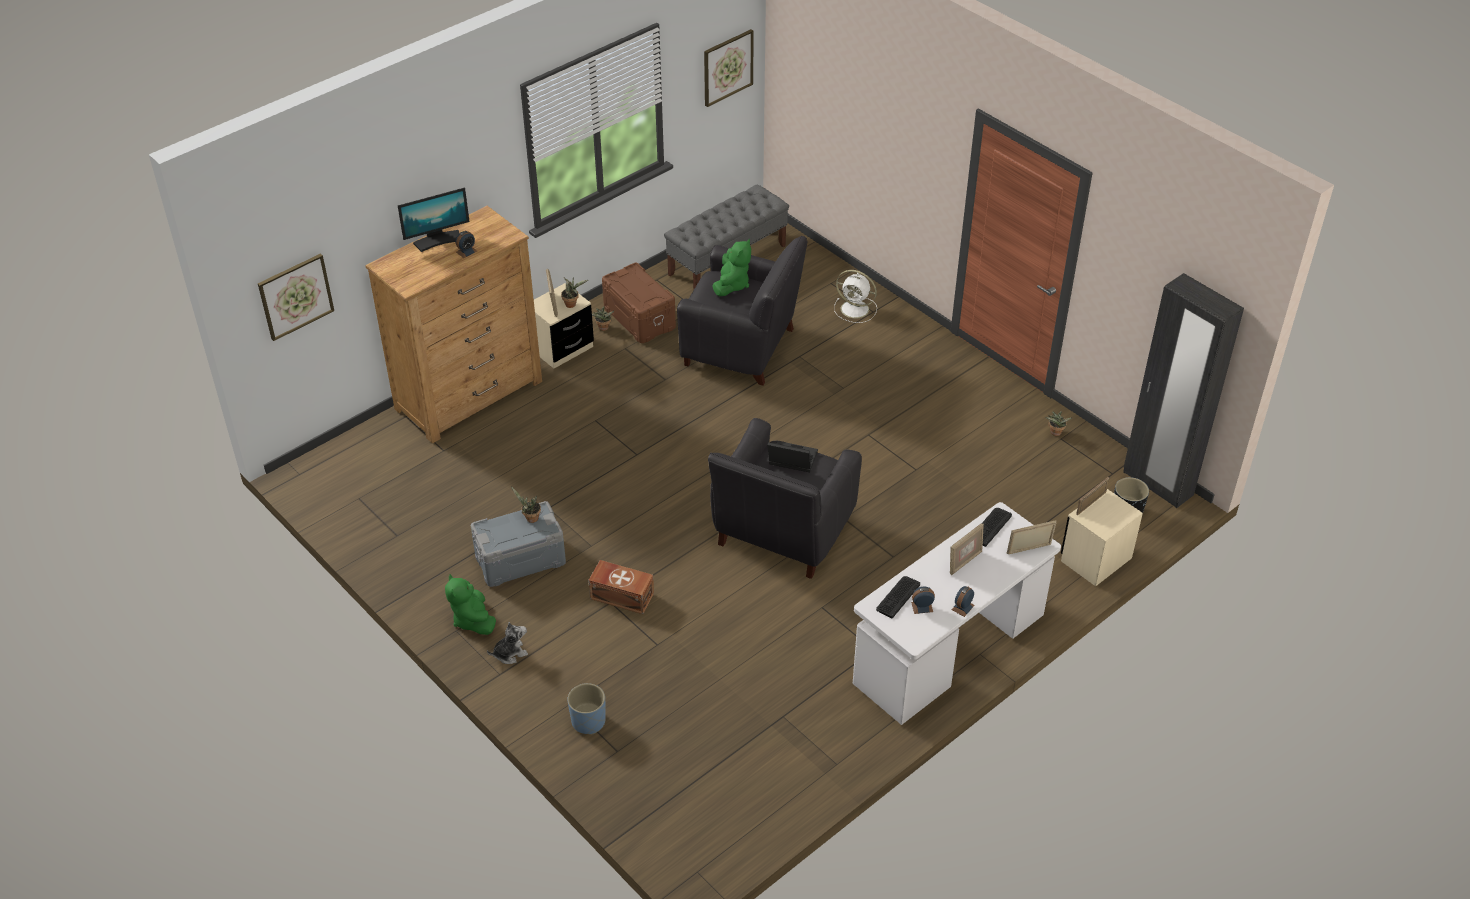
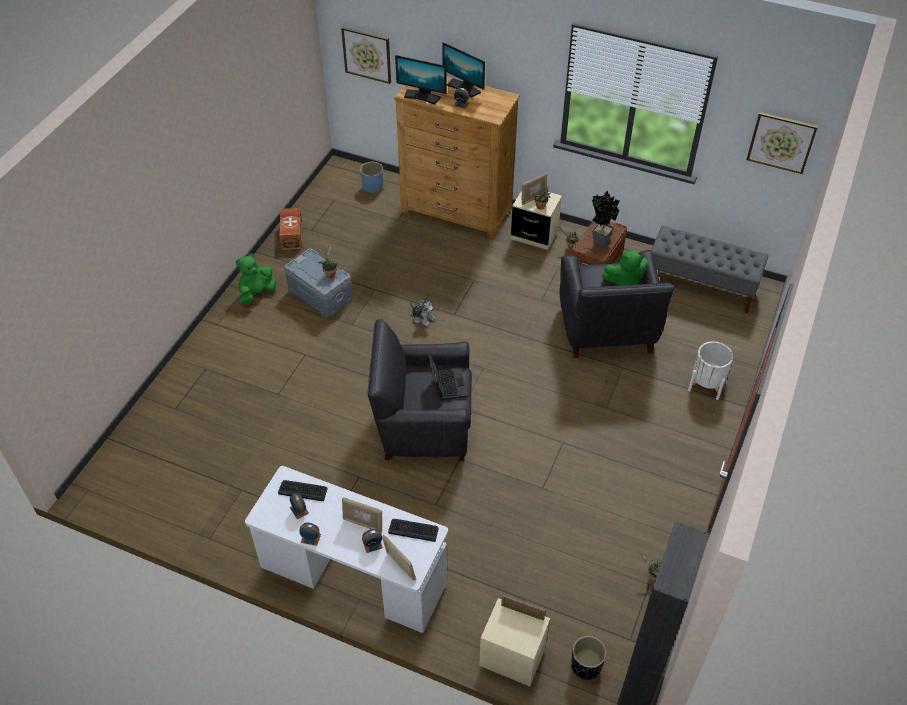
camera: 65 degrees right, 5 degrees up
plush toy [487,622,528,664] -> plush toy moved to [410,297,436,327]
blue planter [568,683,606,735] -> blue planter moved to [360,162,383,193]
brown storage box [588,560,654,614] -> brown storage box moved to [280,208,302,250]
white fan [834,270,877,323] -> white planter [688,341,733,400]
none -> alarm clock [362,529,383,553]
none -> monitor [395,55,447,104]
none -> potted plant [592,191,620,248]

